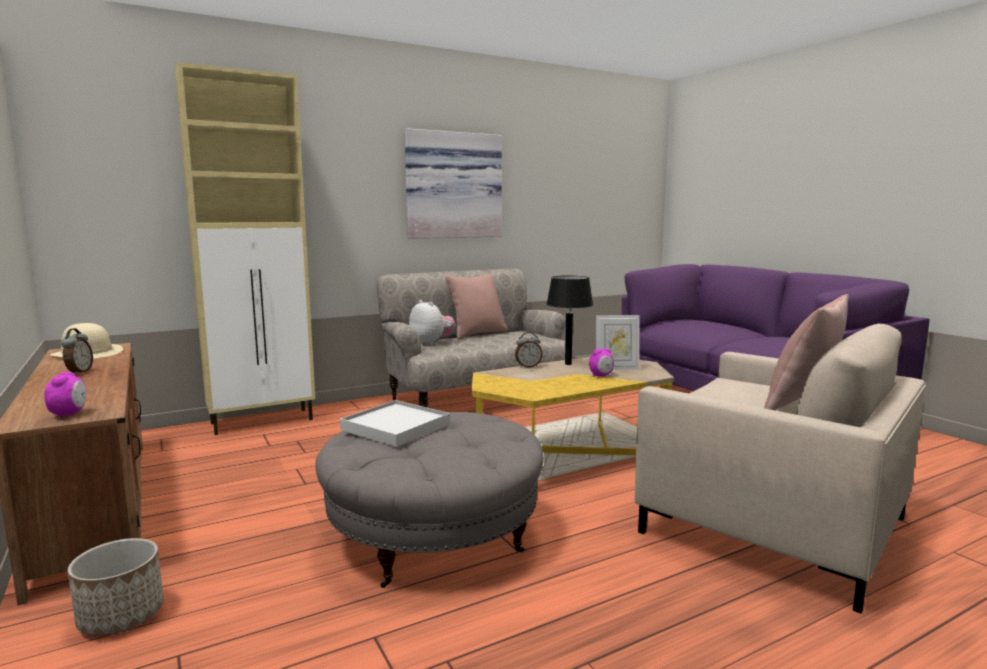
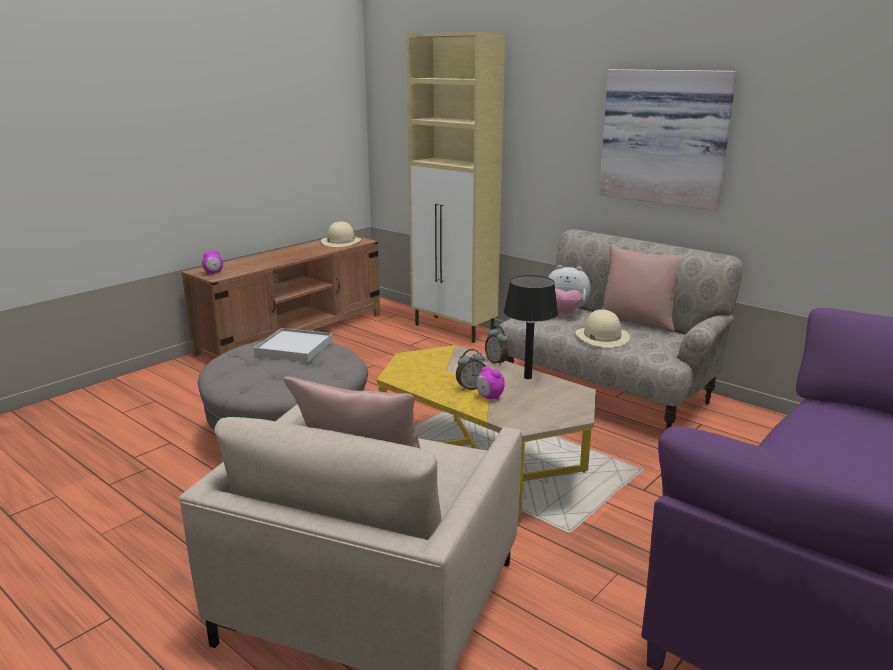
camera: 70 degrees right, 10 degrees up
alarm clock [61,328,93,375] -> alarm clock moved to [456,349,486,391]
planter [68,538,163,636] -> none
plush toy [409,300,455,346] -> plush toy turned 75 degrees clockwise [548,265,591,314]
picture frame [596,315,639,370] -> none
none -> beige hat [576,309,630,347]

